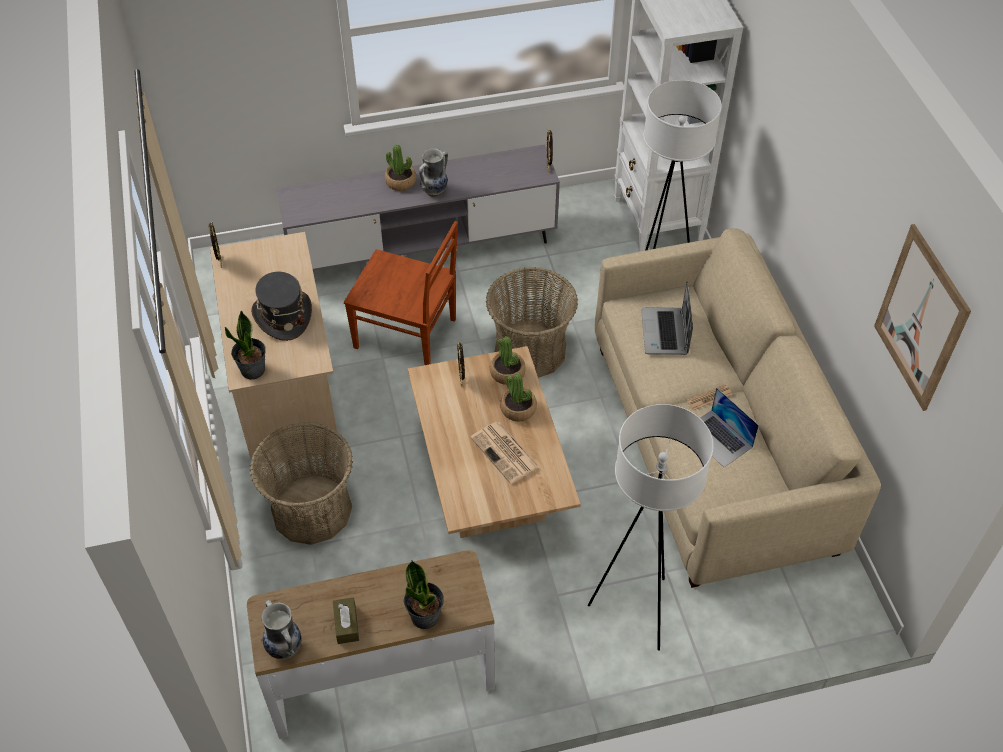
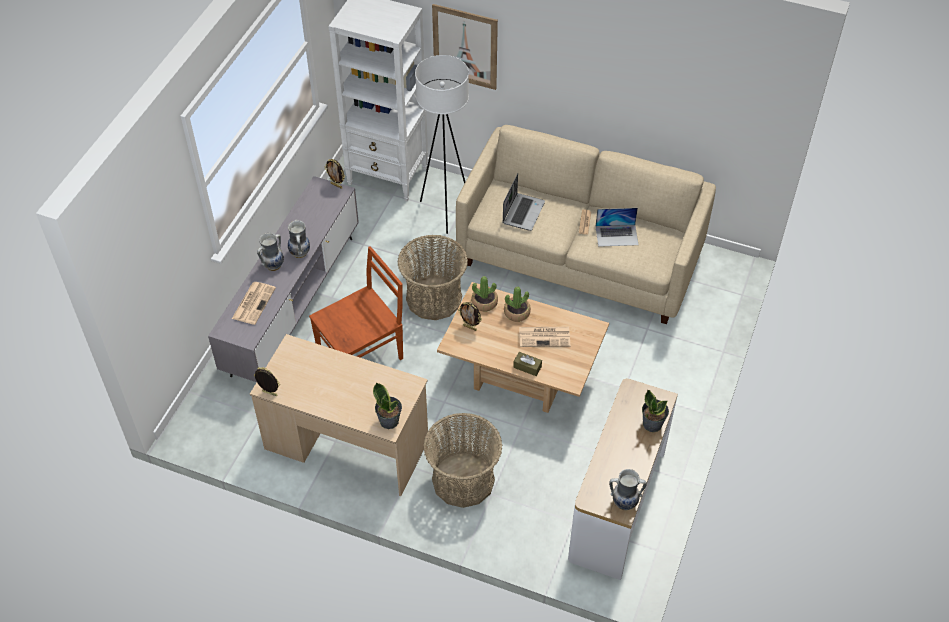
camera: 55 degrees left, 0 degrees up
grey hat [251,272,312,341] -> none
brown tissue box [333,597,359,644] -> brown tissue box moved to [513,352,542,376]
potted plant [385,144,416,191] -> vase [257,233,284,271]
white floor lamp [588,404,714,651] -> none
laptop [641,282,693,355] -> laptop turned 105 degrees counterclockwise [503,173,545,231]
picture [874,224,971,411] -> picture moved to [432,4,498,90]
none -> newspaper [232,282,276,325]

